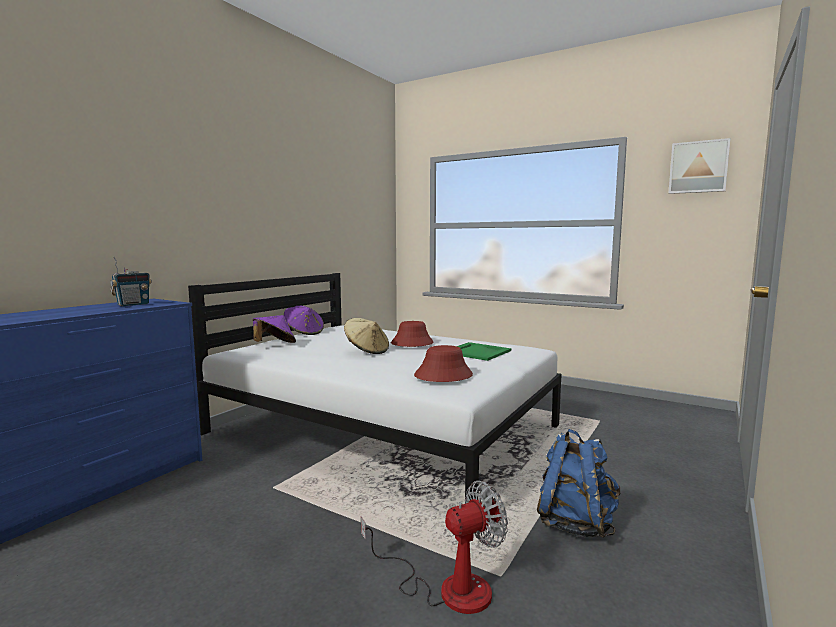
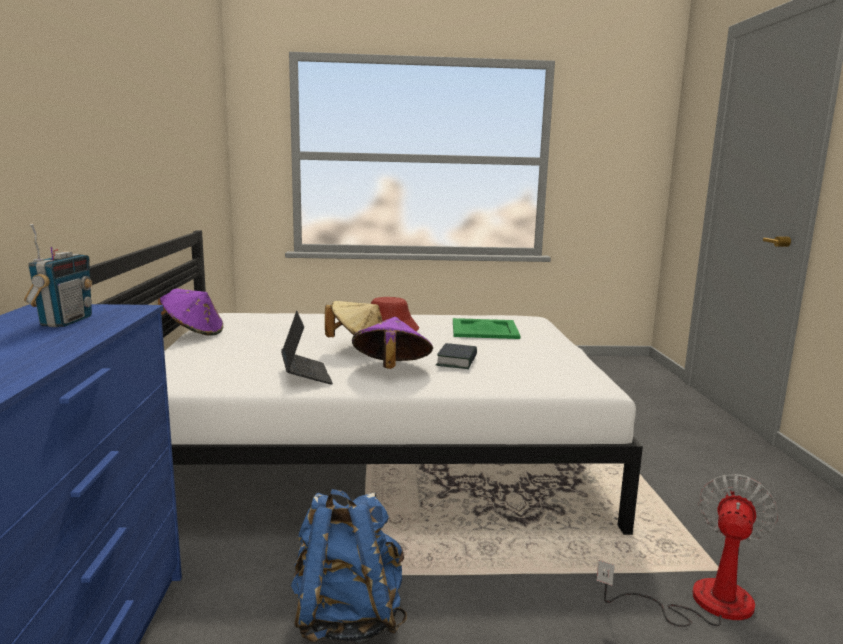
camera: 35 degrees left, 5 degrees up
purple hat [252,315,296,343] -> purple hat moved to [352,317,433,369]
red hat [414,345,473,382] -> none
blue backpack [537,429,621,538] -> blue backpack moved to [291,489,407,642]
picture [669,138,730,194] -> none
none -> laptop [281,311,333,384]
none -> book [436,343,477,369]

